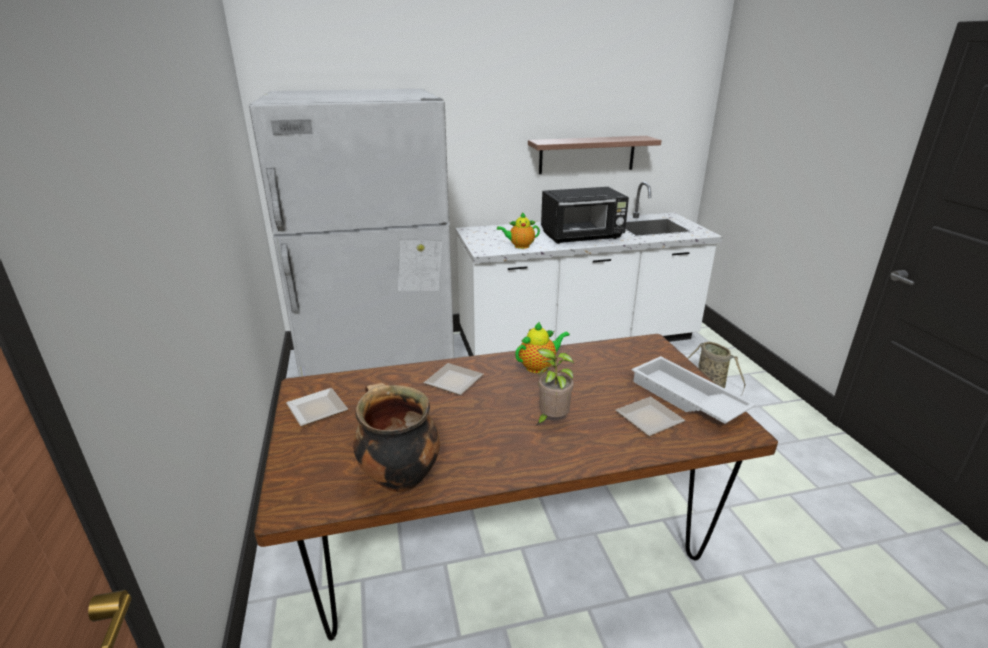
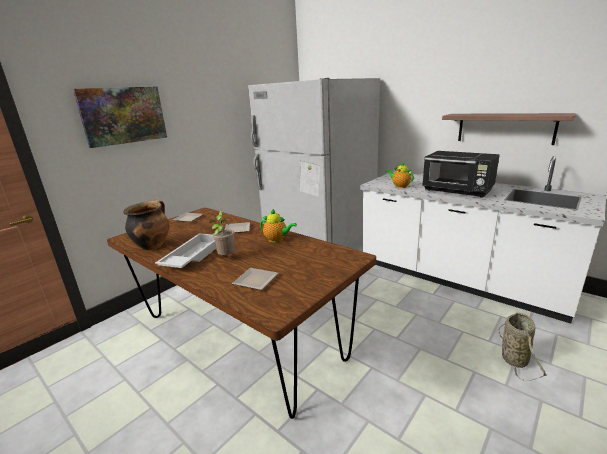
camera: 55 degrees right, 5 degrees down
white tray [632,356,756,424] -> white tray moved to [155,233,216,268]
none -> picture [73,87,167,148]

